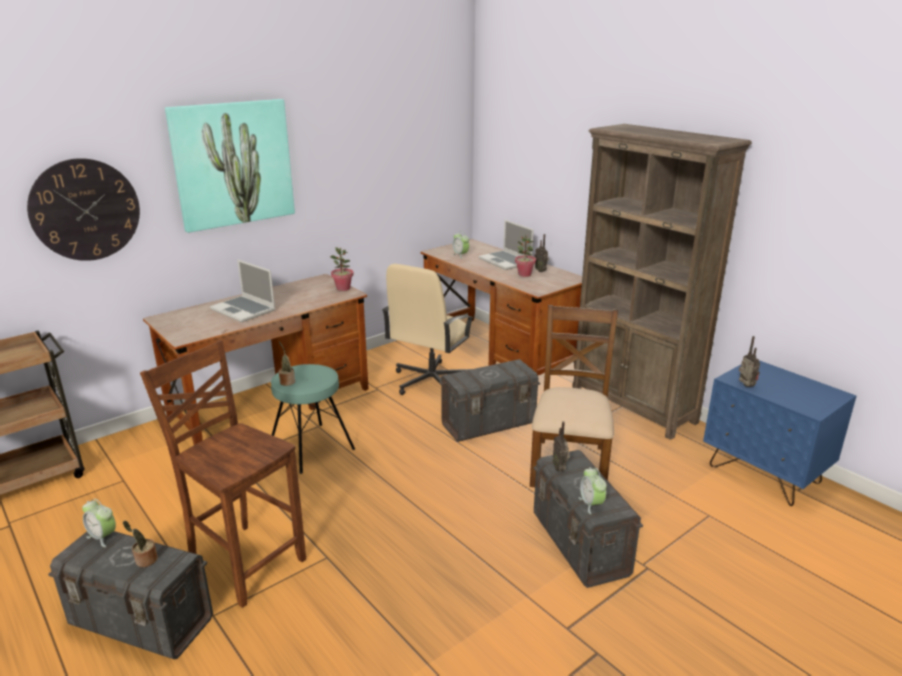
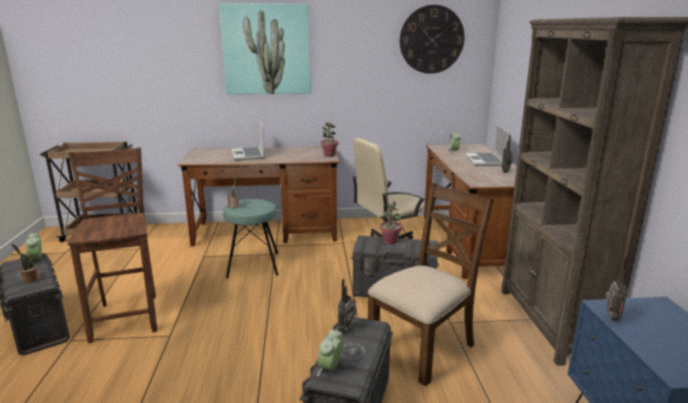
camera: 35 degrees right, 5 degrees down
wall clock [27,158,140,261] -> wall clock moved to [400,5,464,74]
potted plant [515,235,536,277] -> potted plant moved to [380,201,402,245]

